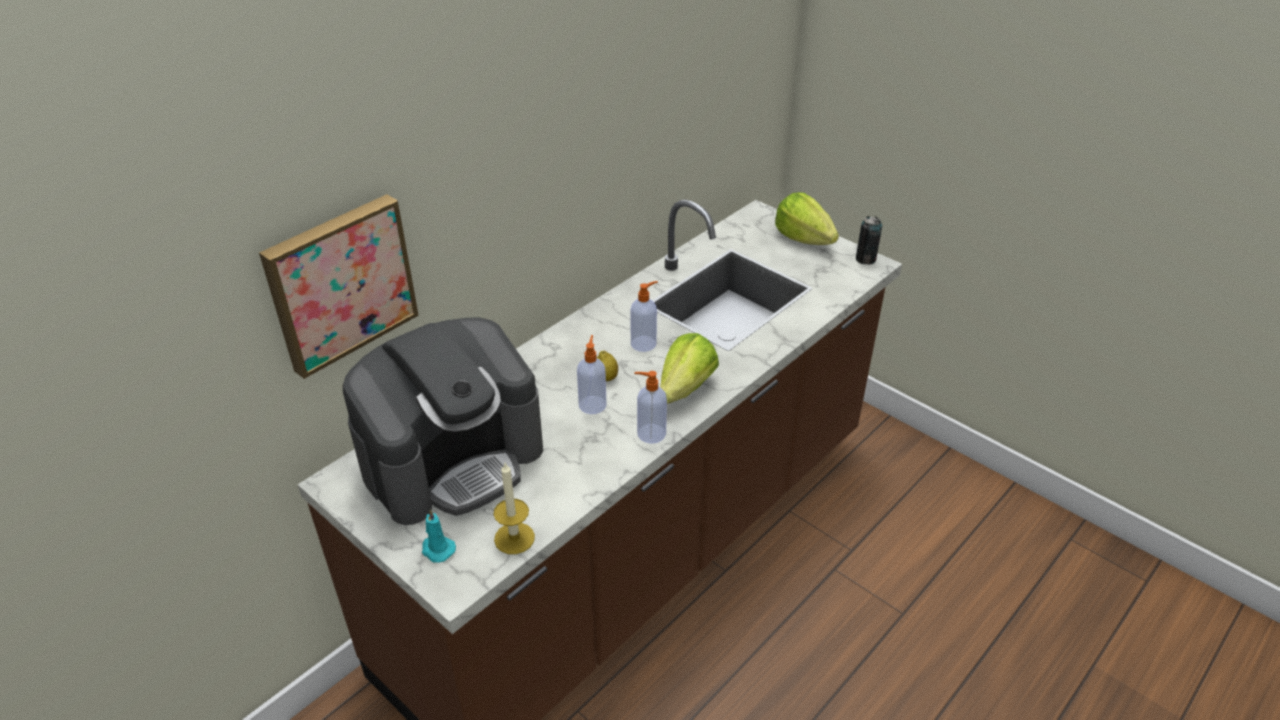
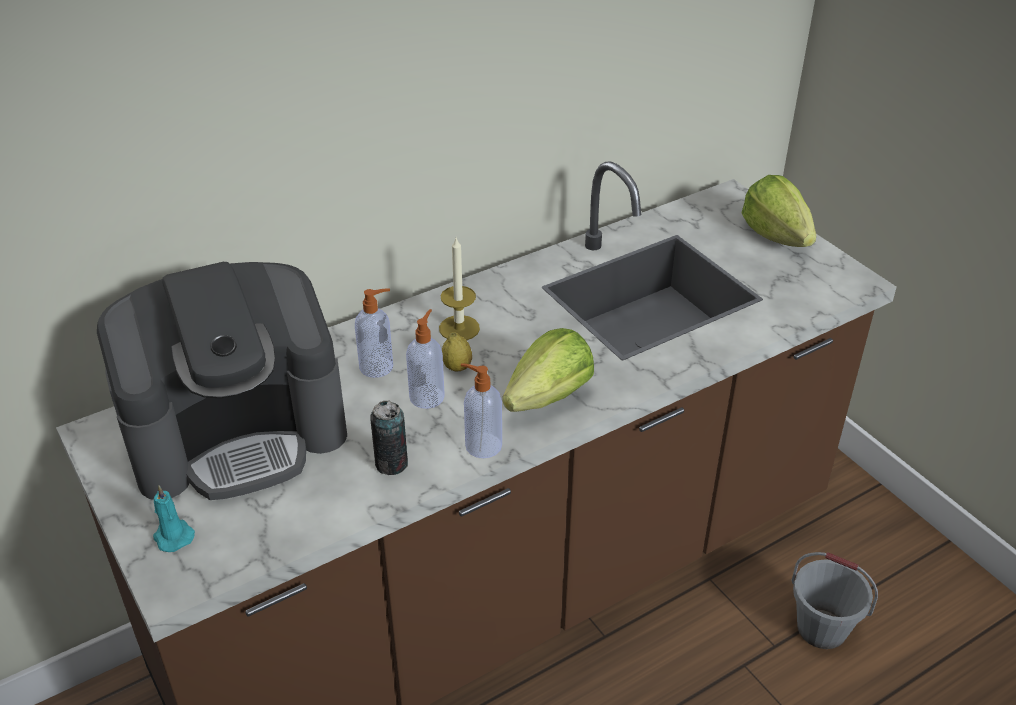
camera: 15 degrees right, 0 degrees up
picture [259,194,419,379] -> none
candle [493,463,535,554] -> candle moved to [439,238,480,340]
soap dispenser [630,281,658,352] -> soap dispenser moved to [355,289,393,378]
can [856,216,882,265] -> can moved to [370,400,408,475]
none -> grey bucket [791,552,878,649]

